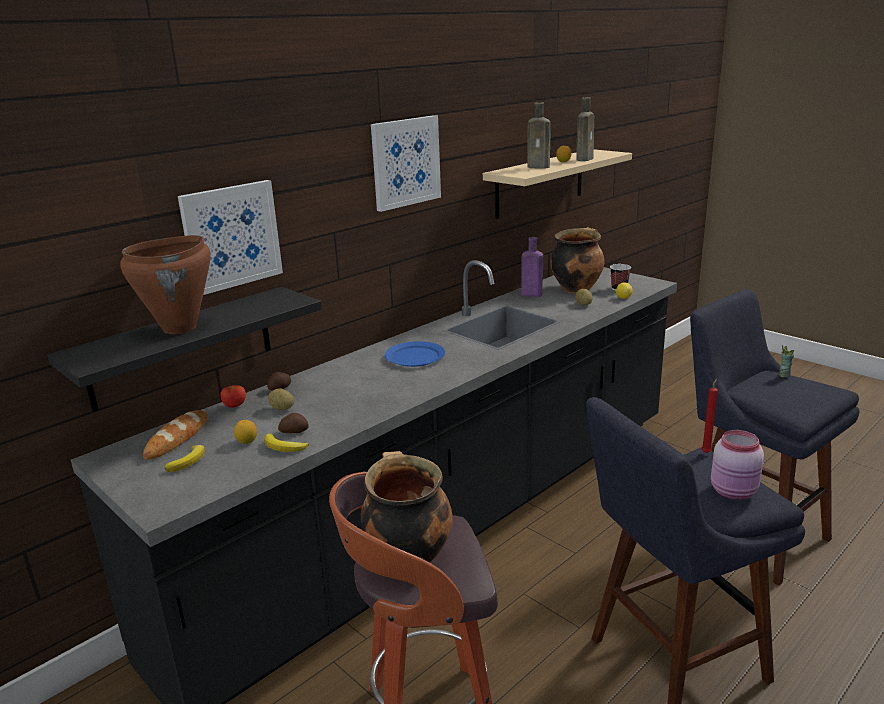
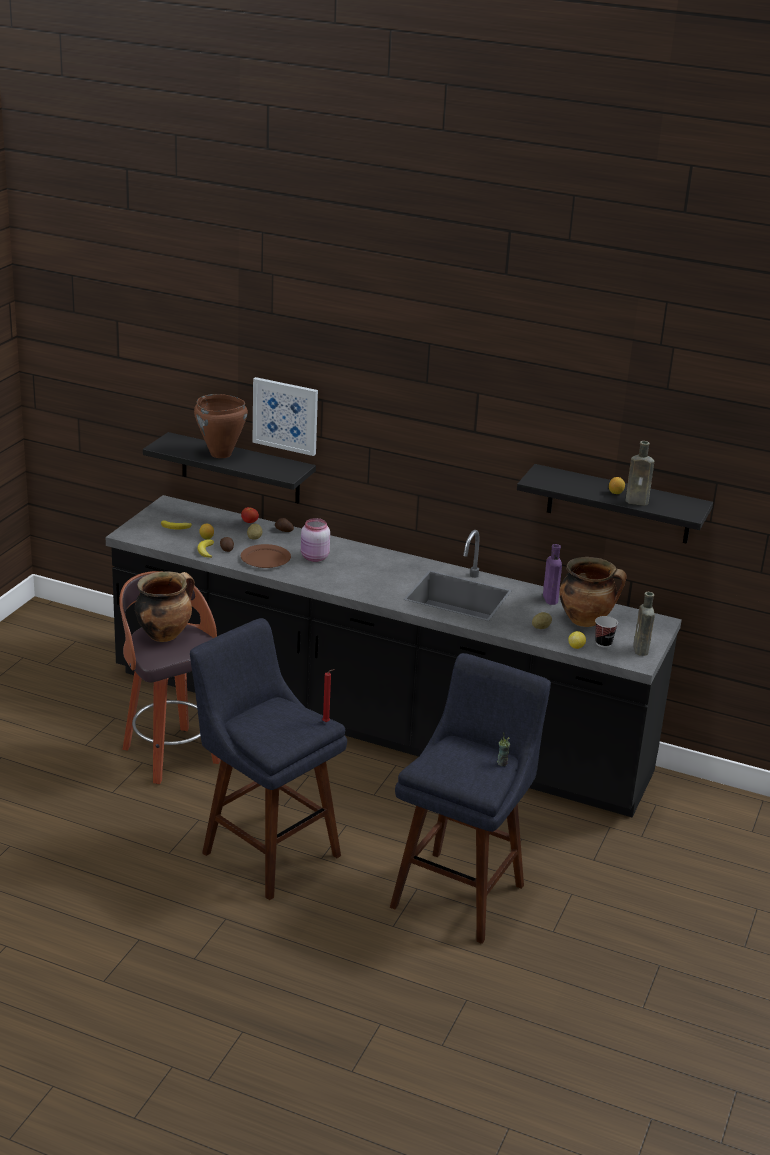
camera: 65 degrees right, 5 degrees up
bread [143,410,208,460] -> none
picture [371,115,441,212] -> none
blue plate [385,341,445,367] -> none
beige shelf [483,149,632,219] -> black shelf [517,464,713,544]
brown bottle [527,102,551,169] -> brown bottle moved to [633,592,655,656]
pink jar [711,430,764,500] -> pink jar moved to [301,518,330,562]
none -> brown plate [241,544,291,568]

